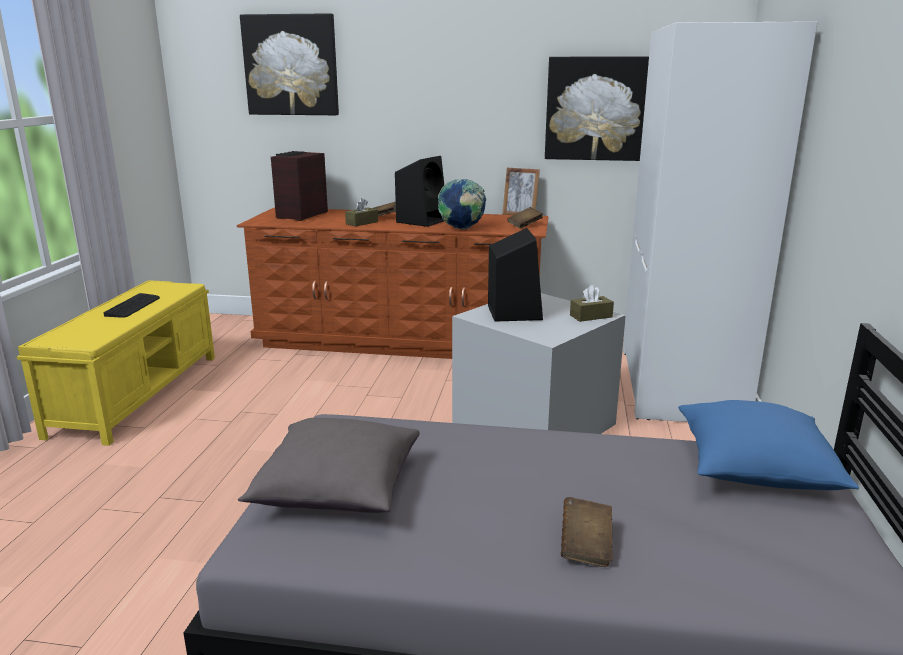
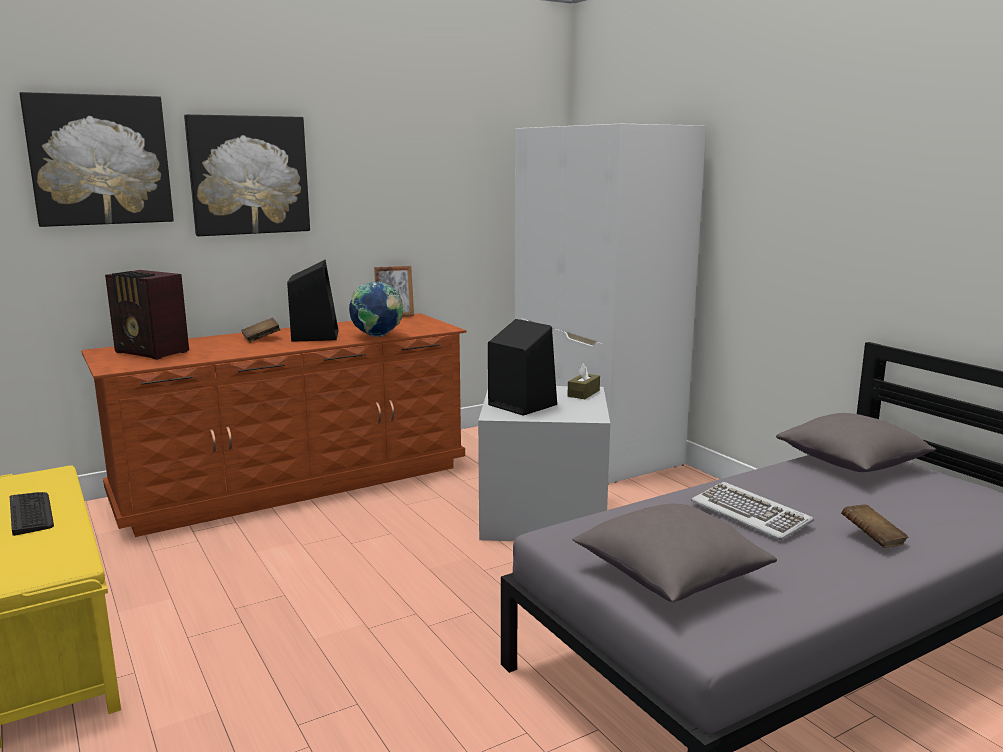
camera: 40 degrees left, 5 degrees down
radio [271,151,328,221] -> radio turned 45 degrees counterclockwise [105,270,189,360]
brown tissue box [345,198,378,226] -> none
brown book [507,207,543,229] -> none
picture [545,56,649,161] -> picture moved to [184,114,310,236]
blue pillow [678,400,859,490] -> grey pillow [776,413,936,472]
none -> keyboard [691,482,814,540]

